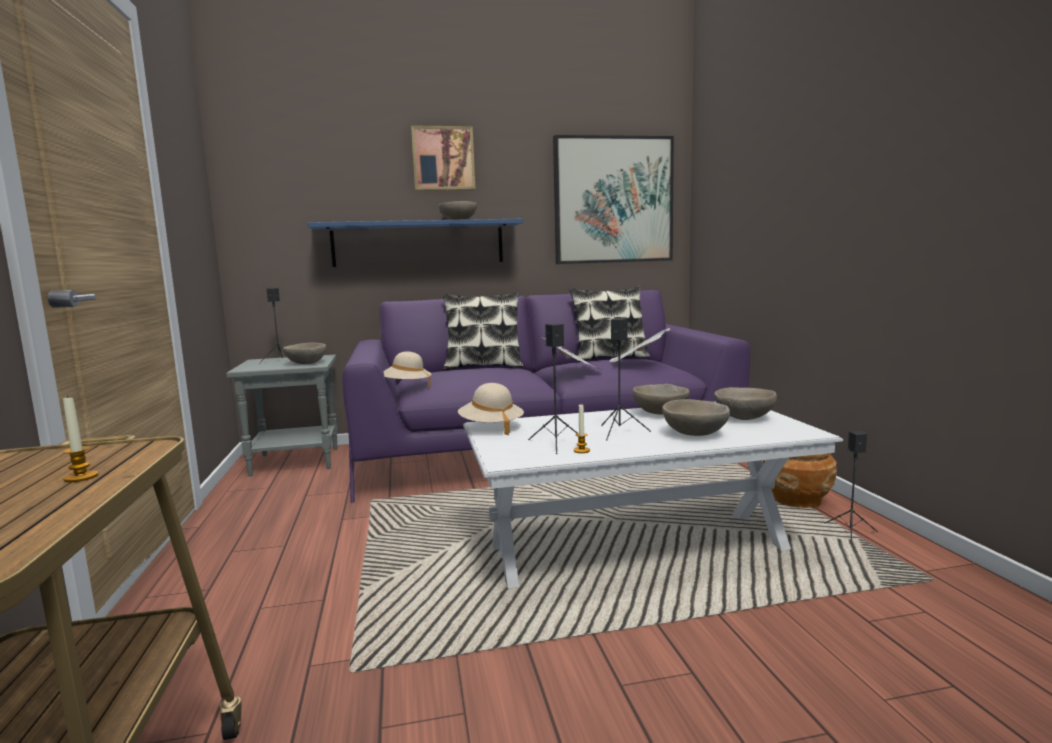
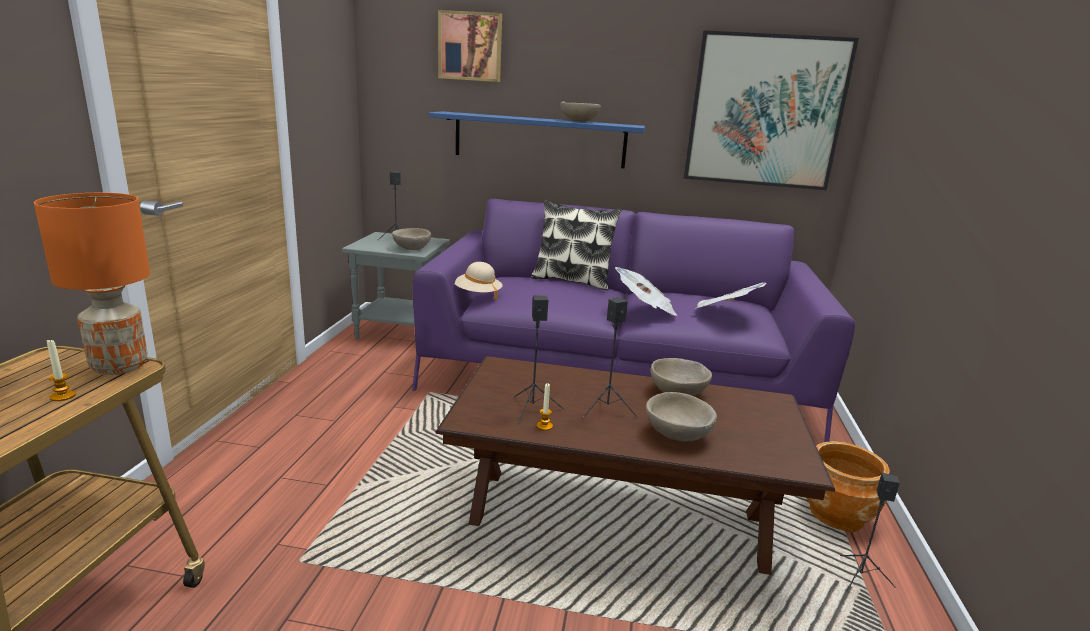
camera: 20 degrees right, 10 degrees up
picture [411,126,475,190] -> picture moved to [438,10,502,82]
beige hat [458,383,524,435] -> none
white coffee table [463,408,843,588] -> brown coffee table [436,356,835,575]
pillow [569,285,650,362] -> none
beige bowl [714,387,777,420] -> none
none -> orange table lamp [34,193,150,375]

